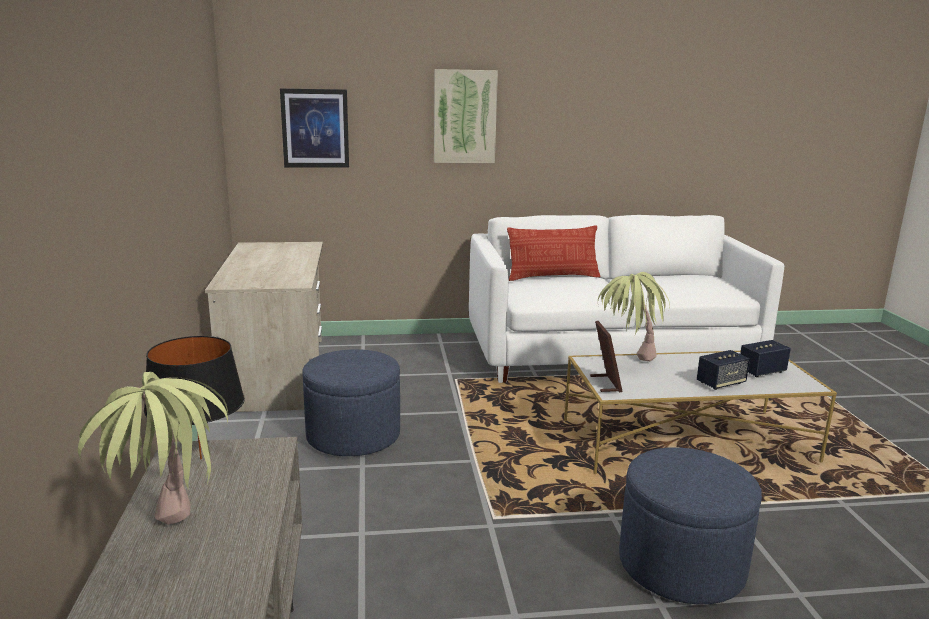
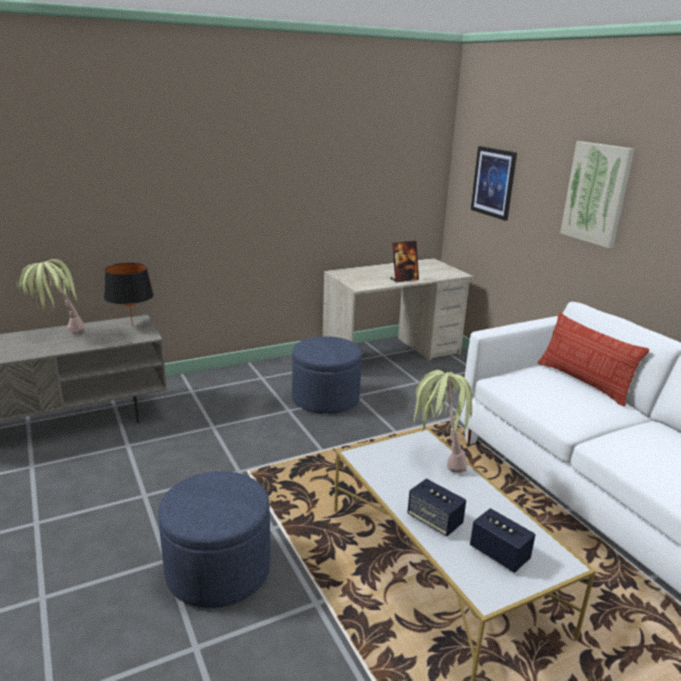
camera: 70 degrees right, 5 degrees up
picture frame [590,321,623,393] -> picture frame moved to [390,241,419,283]

